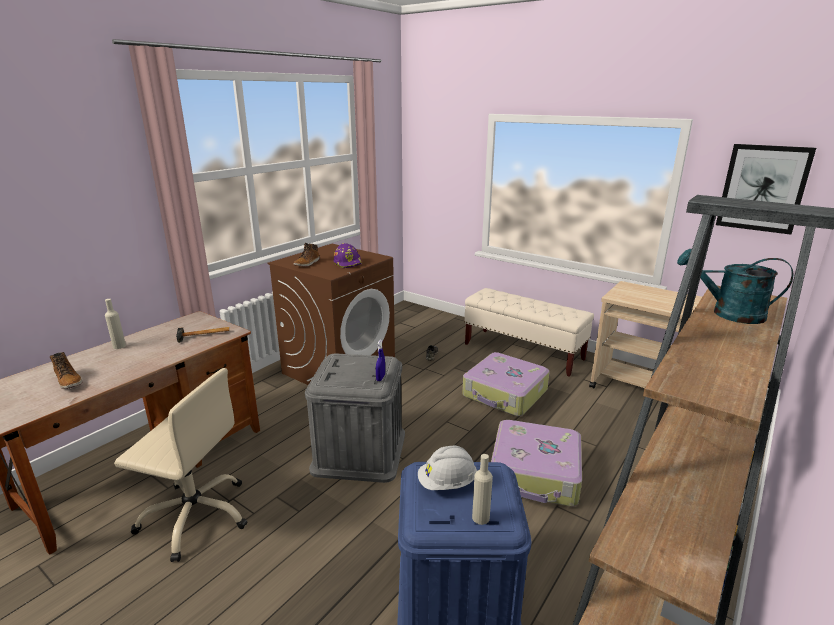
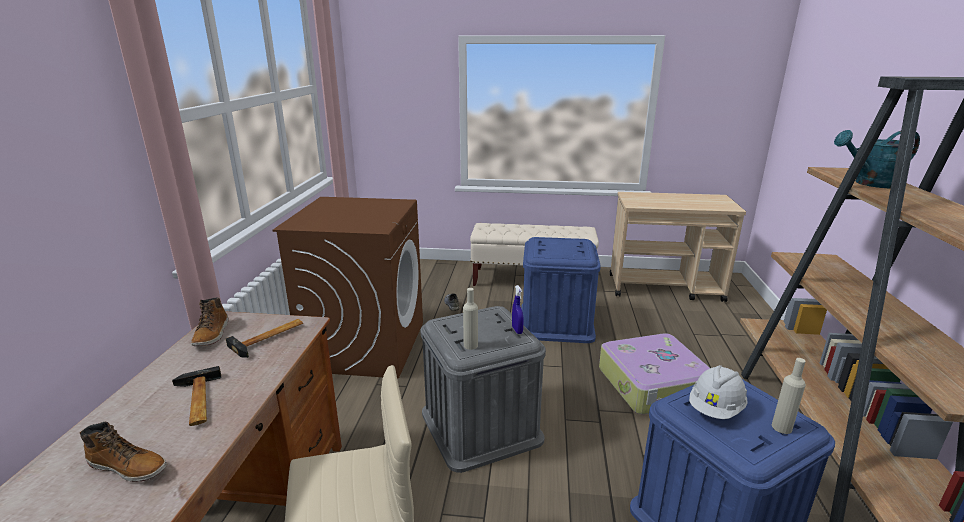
camera: 30 degrees left, 0 degrees up
beige bottle [105,299,126,349] -> beige bottle moved to [463,288,478,350]
boot [294,243,320,267] -> boot moved to [191,297,228,346]
purple hard hat [334,243,362,268] -> none
suitcase [462,352,550,416] -> blue storage box [521,237,601,343]
picture [716,144,816,235] -> none
none -> hammer [172,366,221,426]

